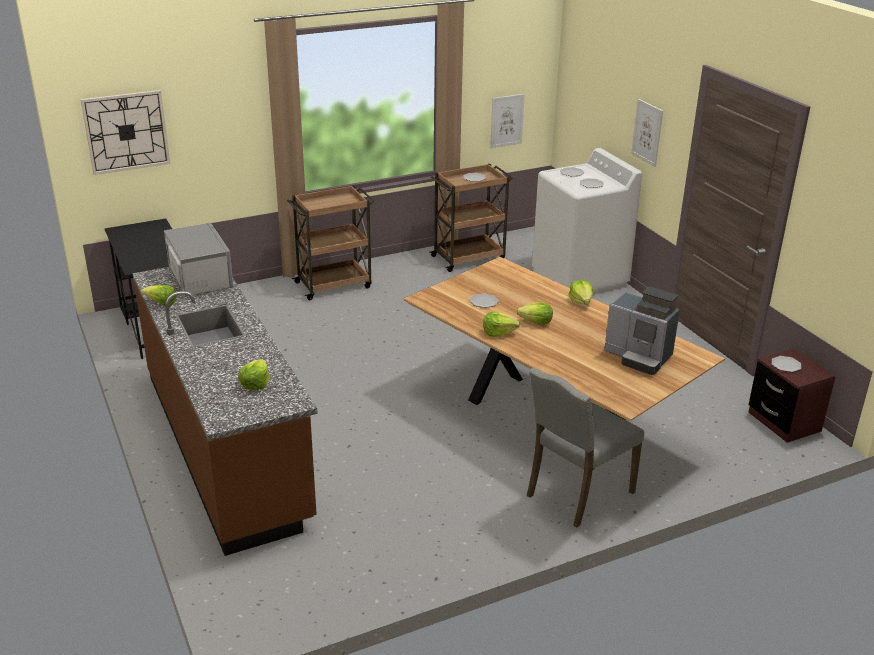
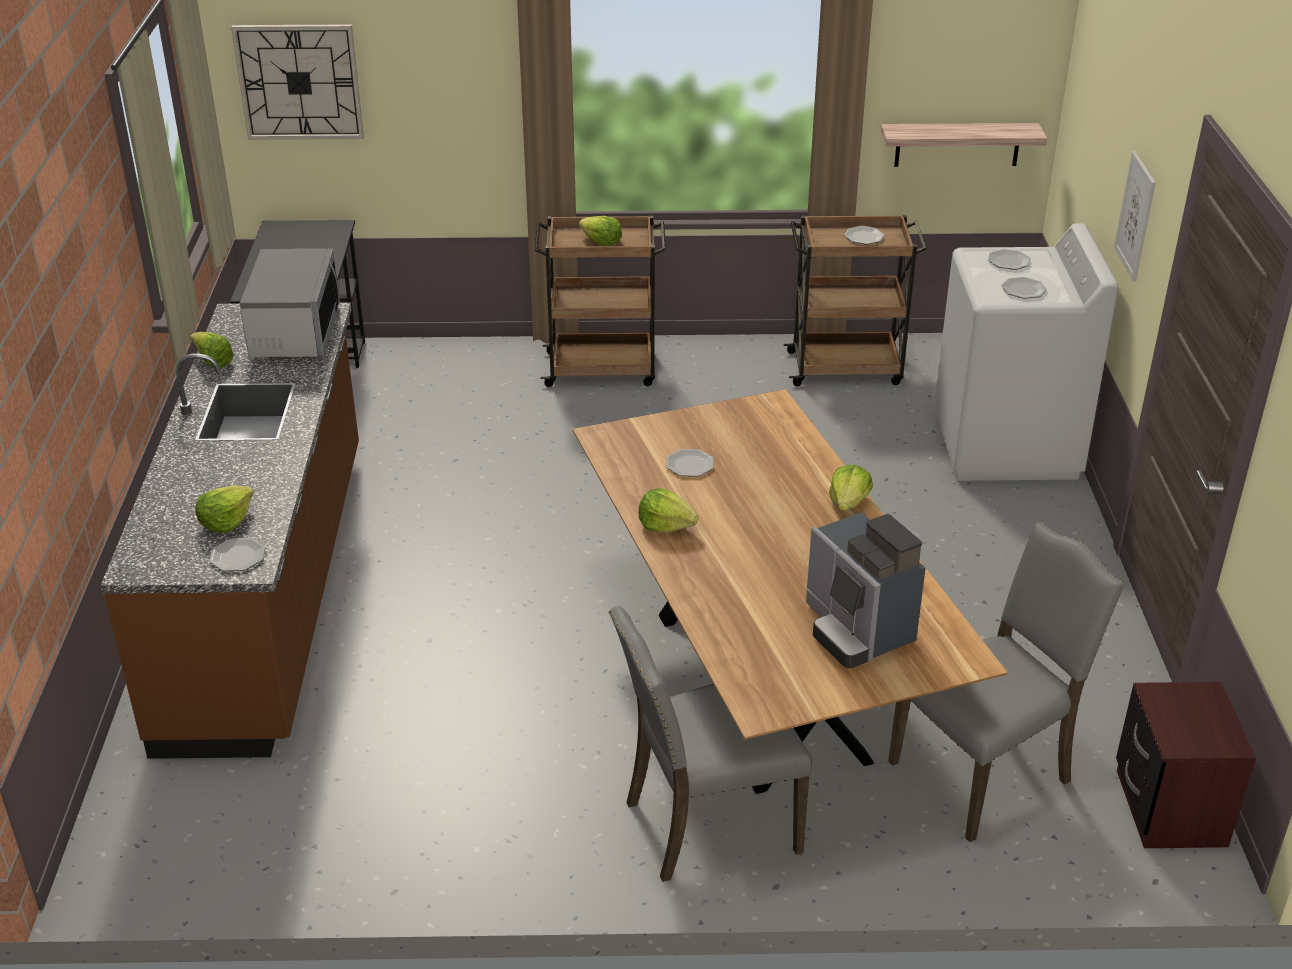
camera: 25 degrees right, 5 degrees up
picture [490,94,525,148] -> shelf [881,123,1047,167]
lettuce [517,302,553,325] -> lettuce moved to [579,216,622,246]
plate [772,356,801,372] -> plate moved to [209,538,265,571]
none -> grey chair [888,522,1125,842]

